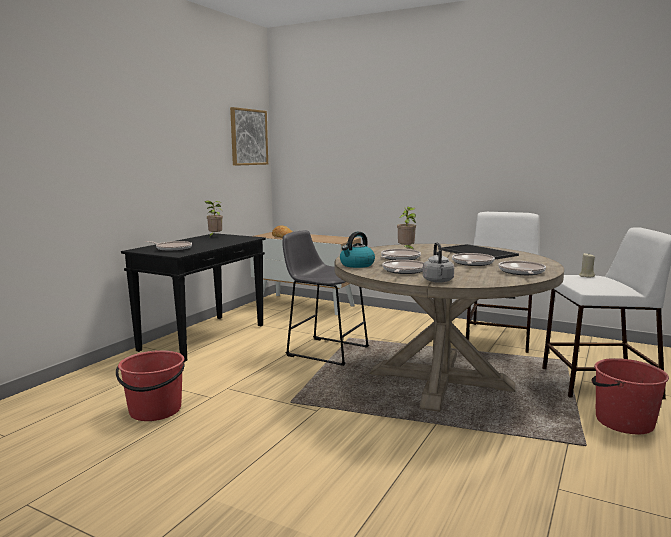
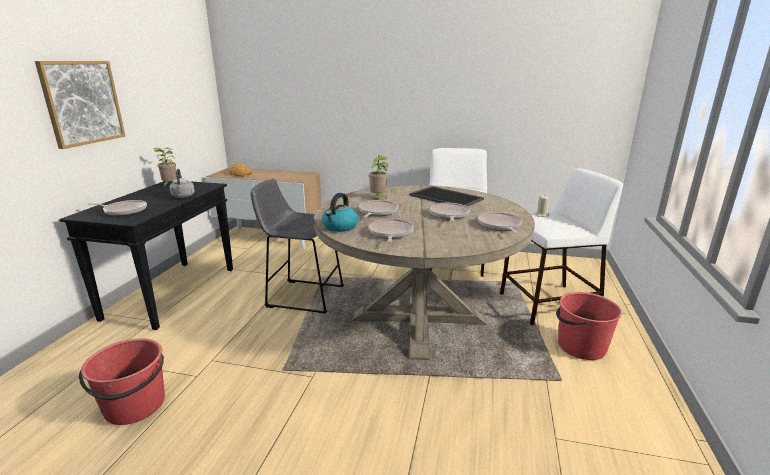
camera: 15 degrees left, 10 degrees up
picture [230,107,268,166] -> picture moved to [35,61,125,149]
grey kettle [423,242,454,283] -> grey kettle moved to [170,169,195,198]

